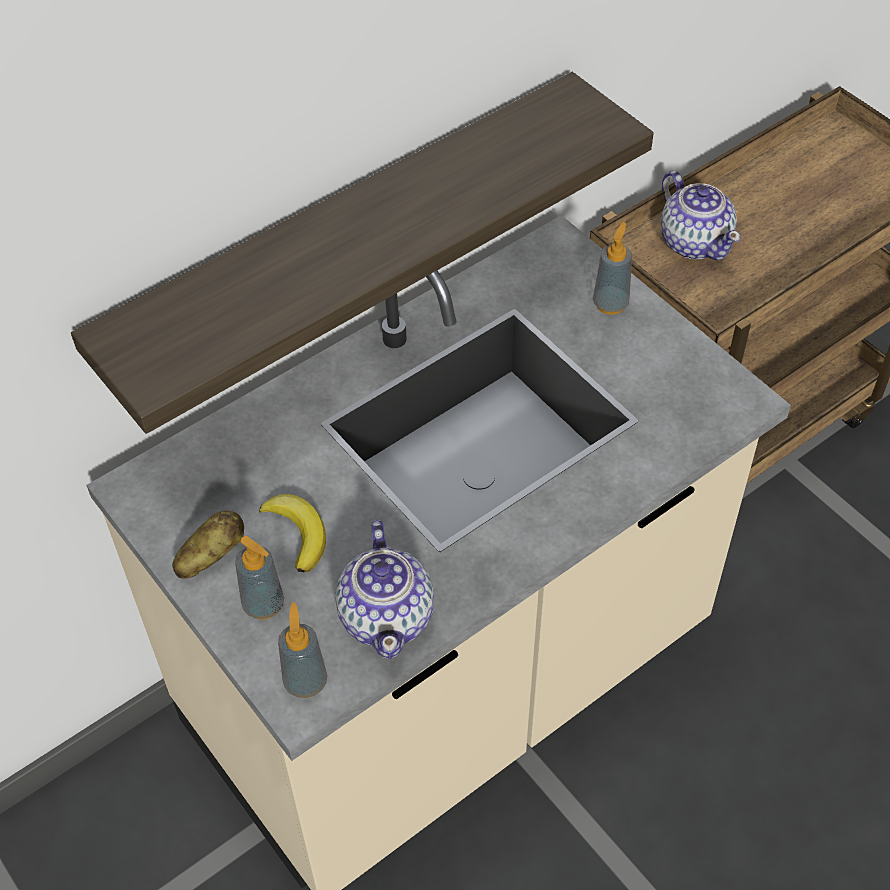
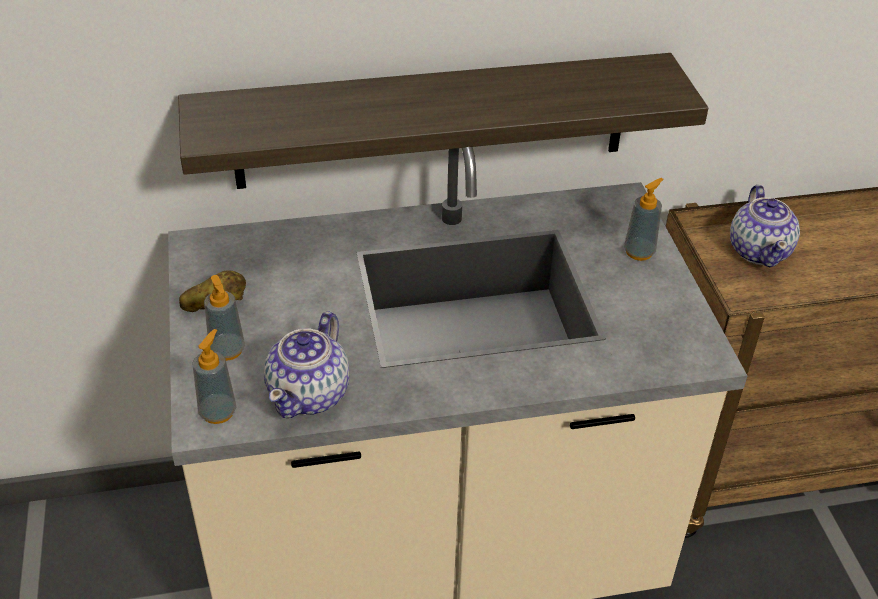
camera: 25 degrees right, 10 degrees down
banana [259,494,326,572] -> none

